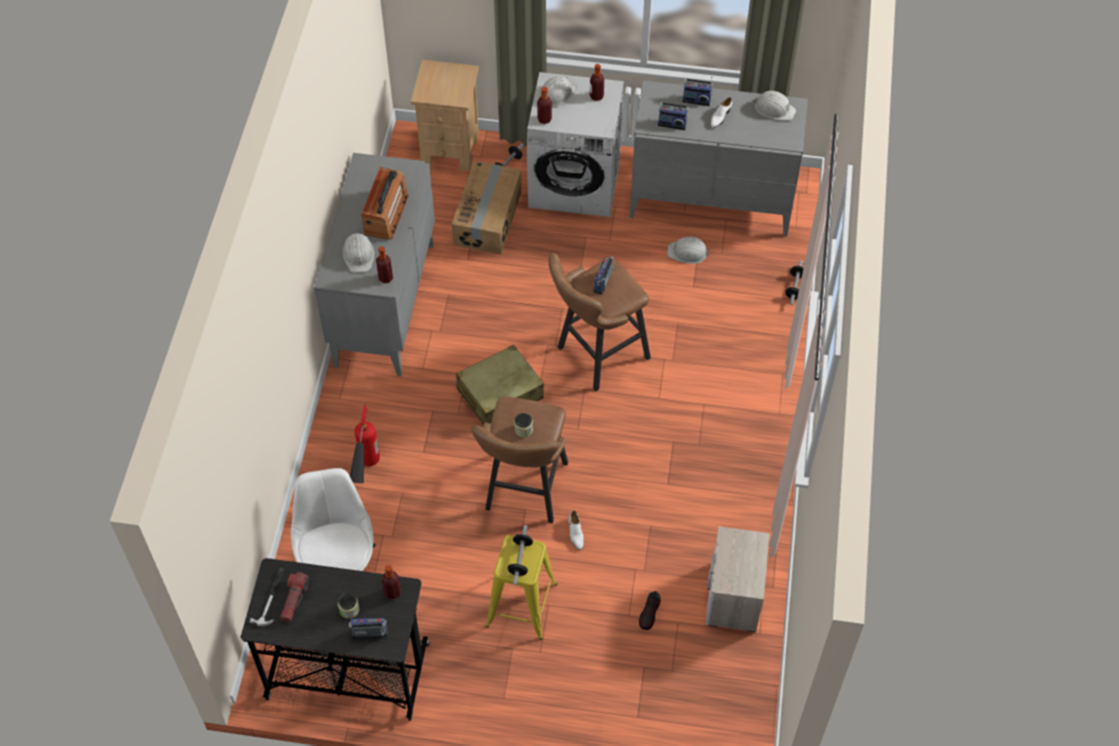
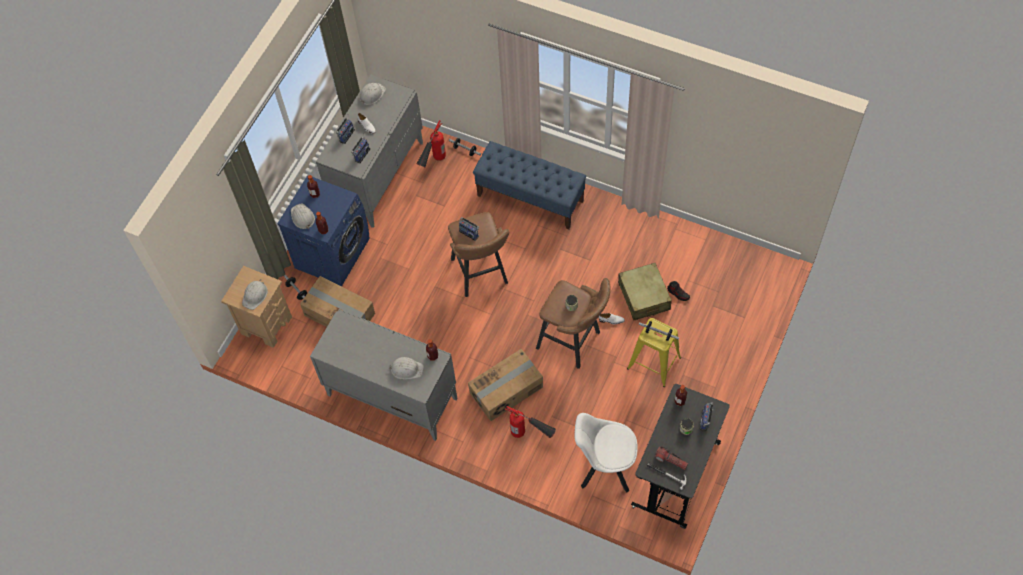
camera: 70 degrees left, 5 degrees up
radio [361,167,409,240] -> none
beige suitcase [456,345,544,425] -> beige suitcase moved to [618,263,672,320]
white washing machine [527,72,624,217] -> blue washing machine [277,175,370,286]
white hard hat [667,237,710,264] -> white hard hat moved to [242,279,268,310]
nightstand [706,526,770,632] -> none
none -> fire extinguisher [416,120,446,168]
none -> cardboard box [468,349,543,421]
none -> blue bench [473,141,586,229]

